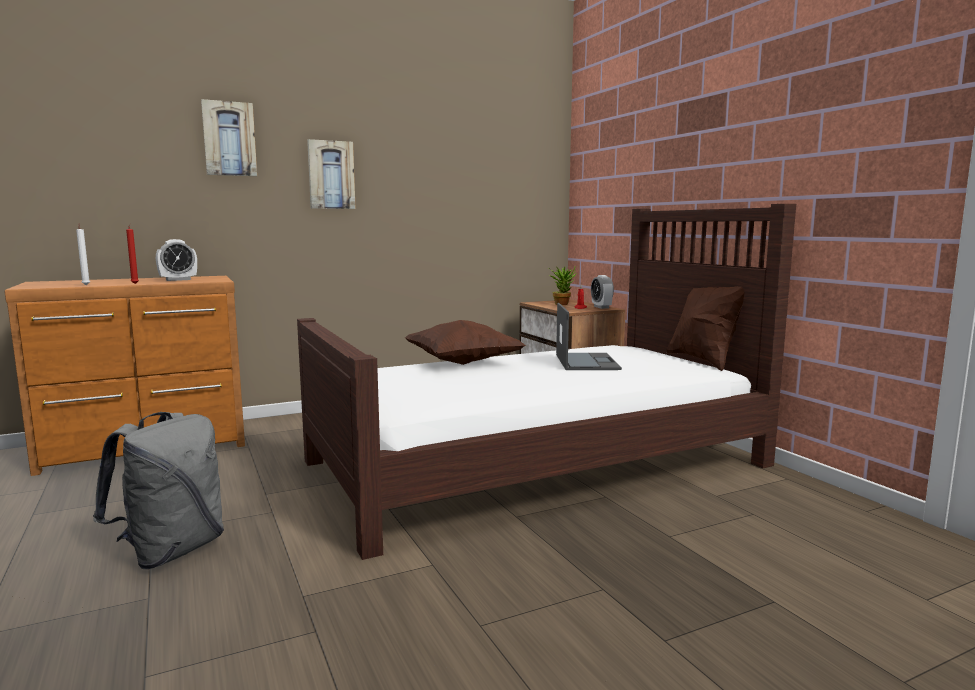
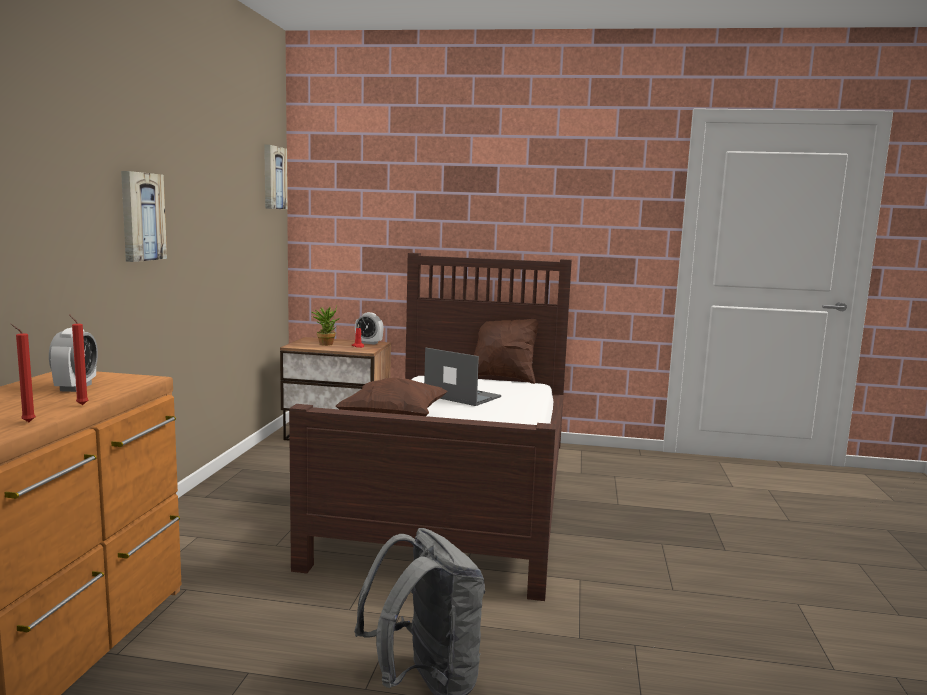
camera: 55 degrees left, 0 degrees up
white candle [76,223,90,285] -> red candle [11,324,36,422]
picture [201,99,257,176] -> picture moved to [264,145,288,209]

